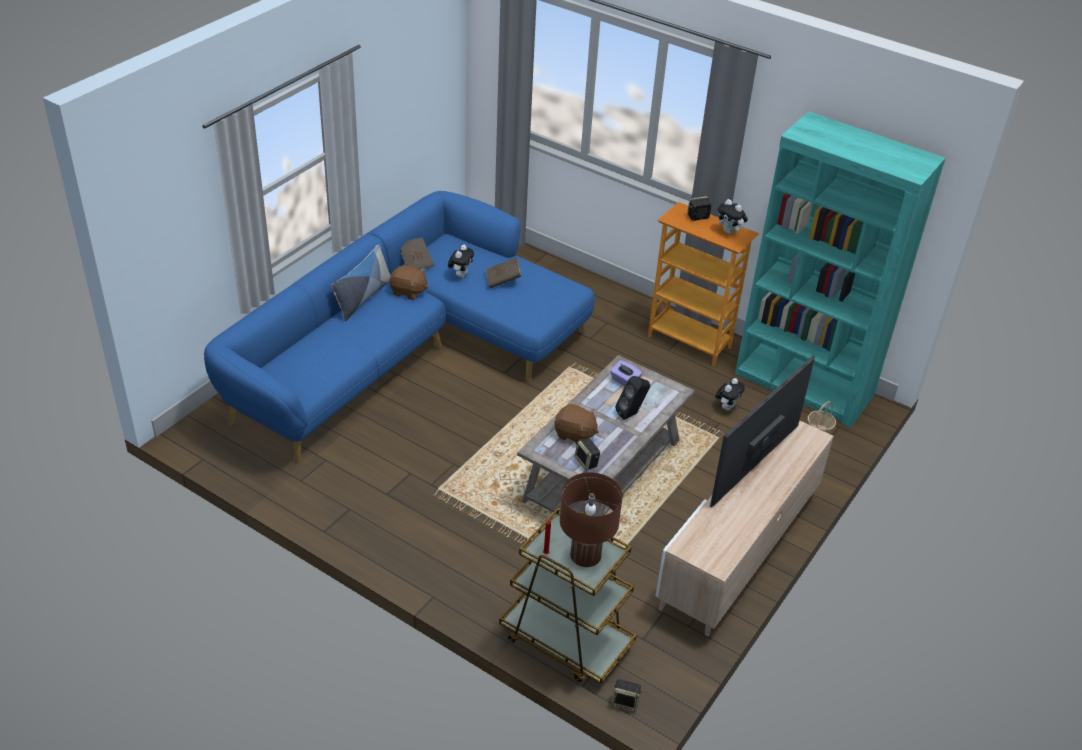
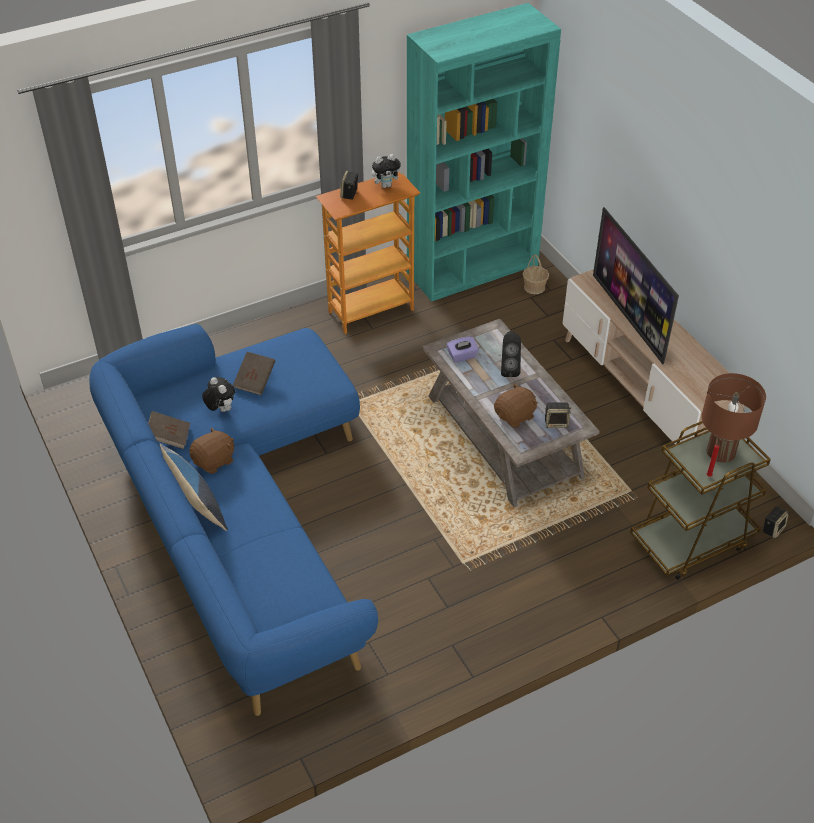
camera: 60 degrees left, 5 degrees up
plush toy [715,378,745,410] -> none

